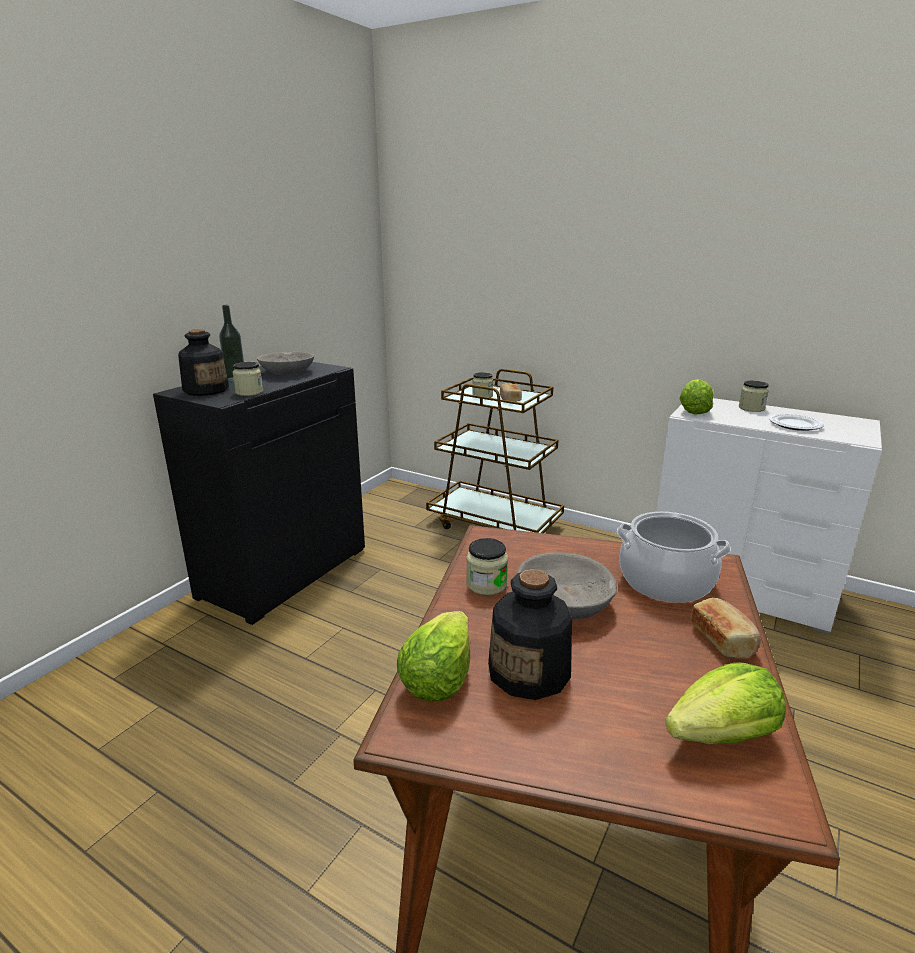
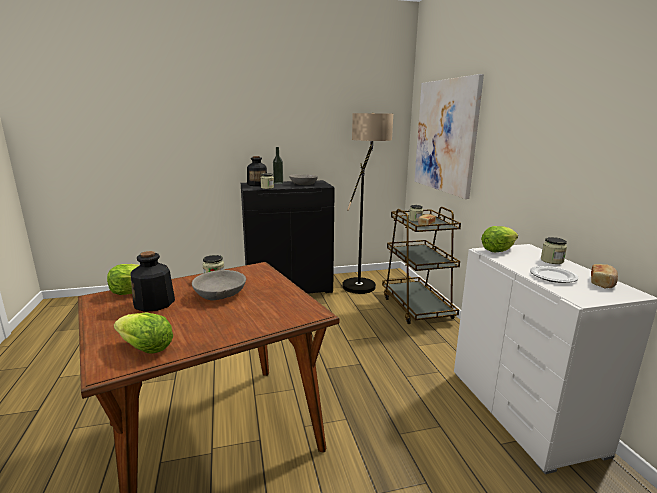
camera: 45 degrees right, 5 degrees down
cooking pot [617,512,731,603] -> none
bread [690,598,761,659] -> bread moved to [591,264,618,288]
none -> floor lamp [343,113,393,294]
none -> picture [414,74,484,199]

